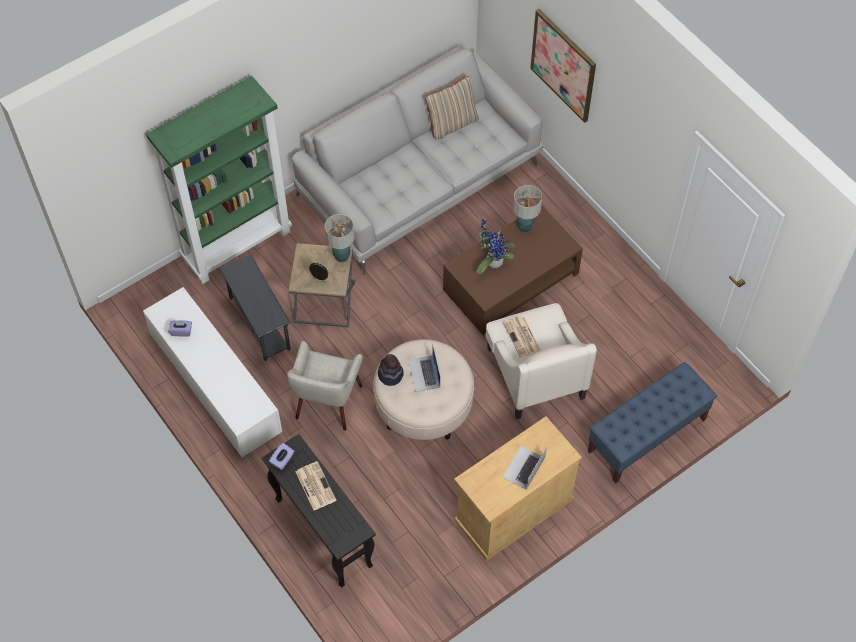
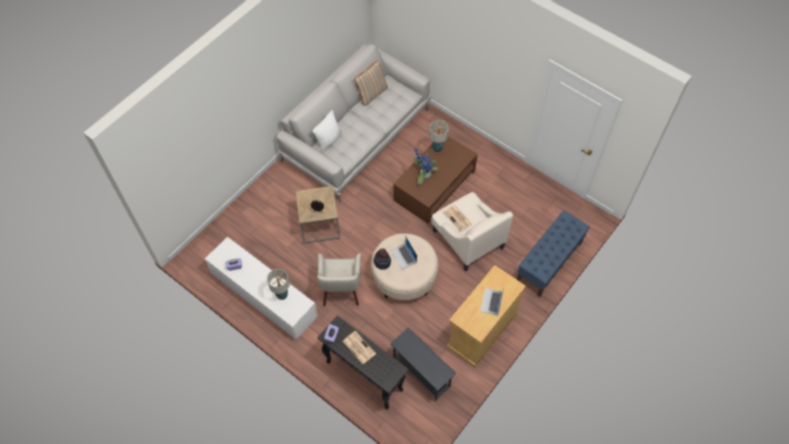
camera: 15 degrees left, 0 degrees up
green bookcase [146,76,292,284] -> none
grey side table [220,254,291,361] -> grey side table moved to [390,327,456,401]
table lamp [325,214,355,262] -> table lamp moved to [267,269,289,300]
picture [530,9,596,123] -> none
none -> white pillow [312,110,342,153]

